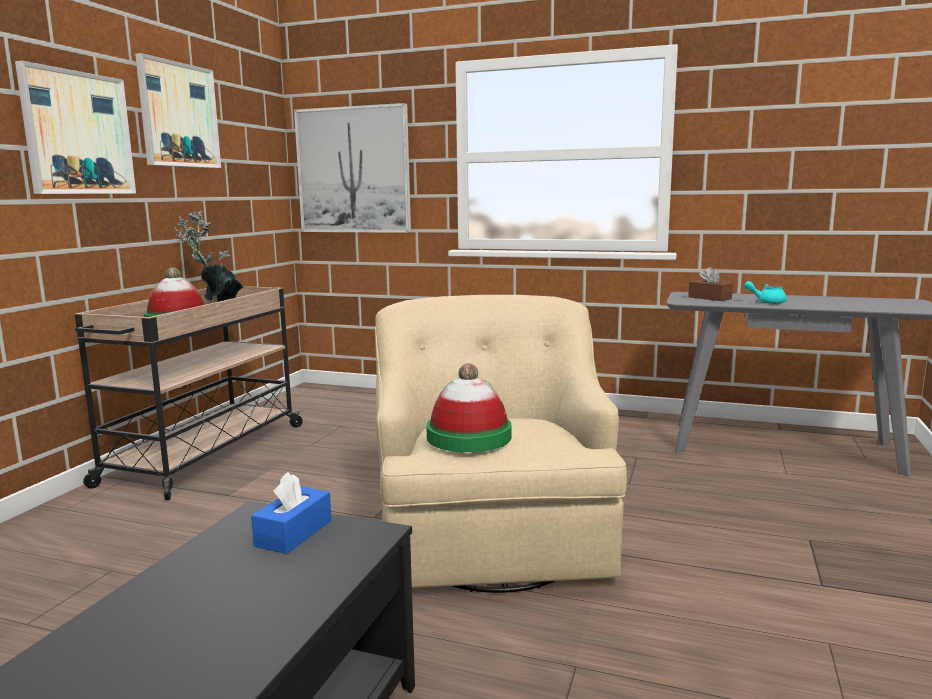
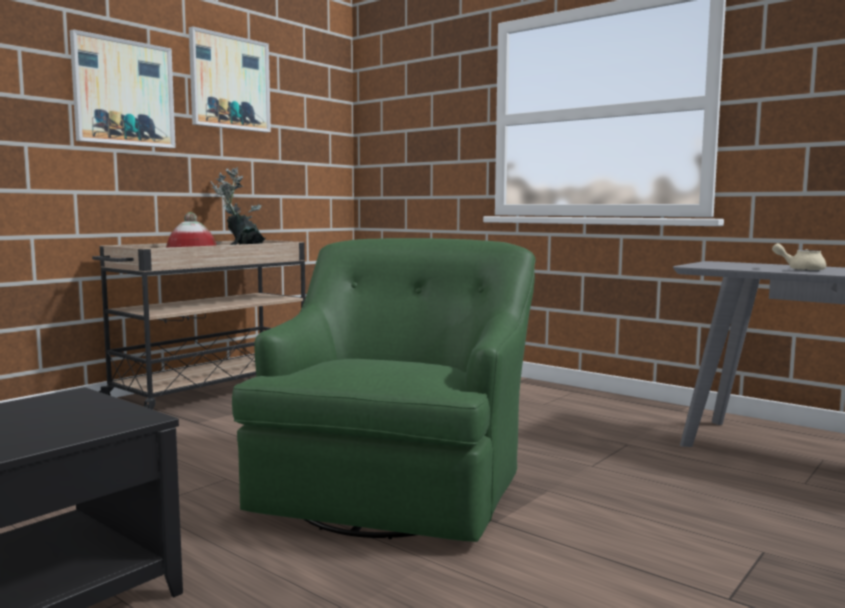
camera: 20 degrees right, 5 degrees down
blue tissue box [251,472,332,554] -> none
picture [294,103,411,233] -> none
beige armchair [375,295,627,593] -> green armchair [232,238,535,542]
hat [426,363,512,452] -> none
brown tissue box [688,267,733,301] -> none
turquoise teapot [744,281,787,304] -> beige teapot [772,243,826,271]

